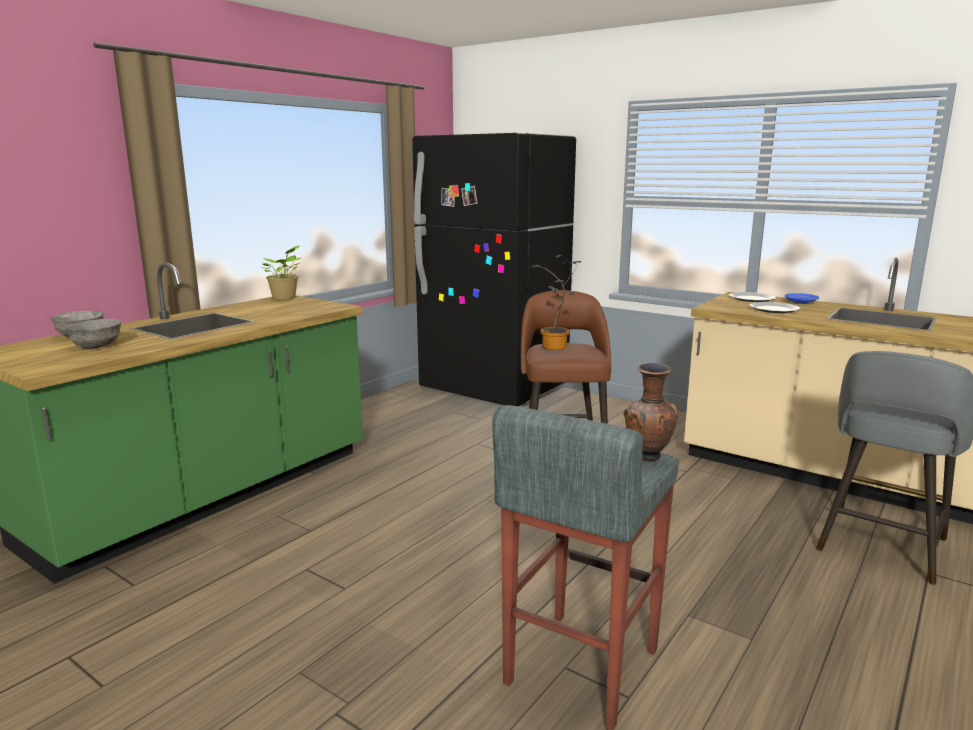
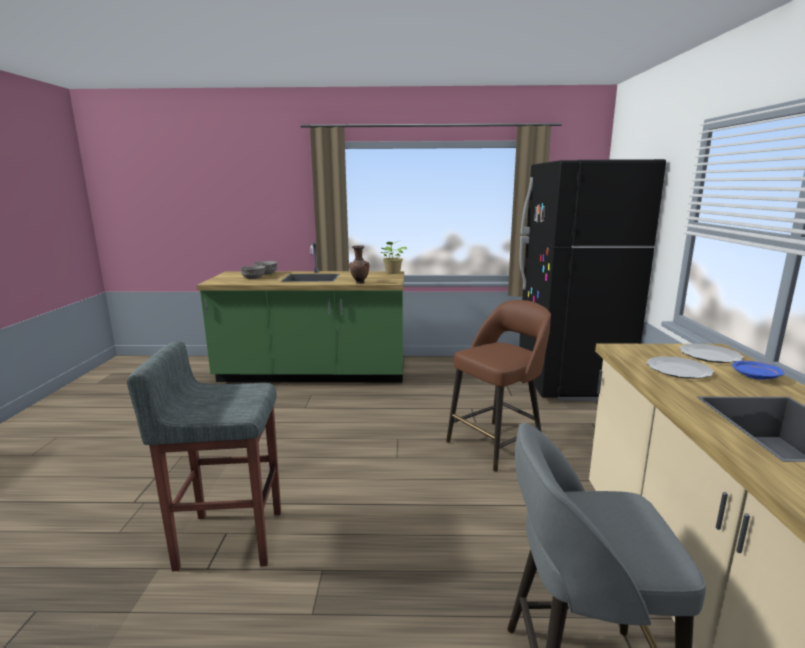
camera: 55 degrees right, 0 degrees up
potted plant [532,255,582,350] -> none
brown vase [624,363,678,461] -> brown vase moved to [349,245,369,284]

